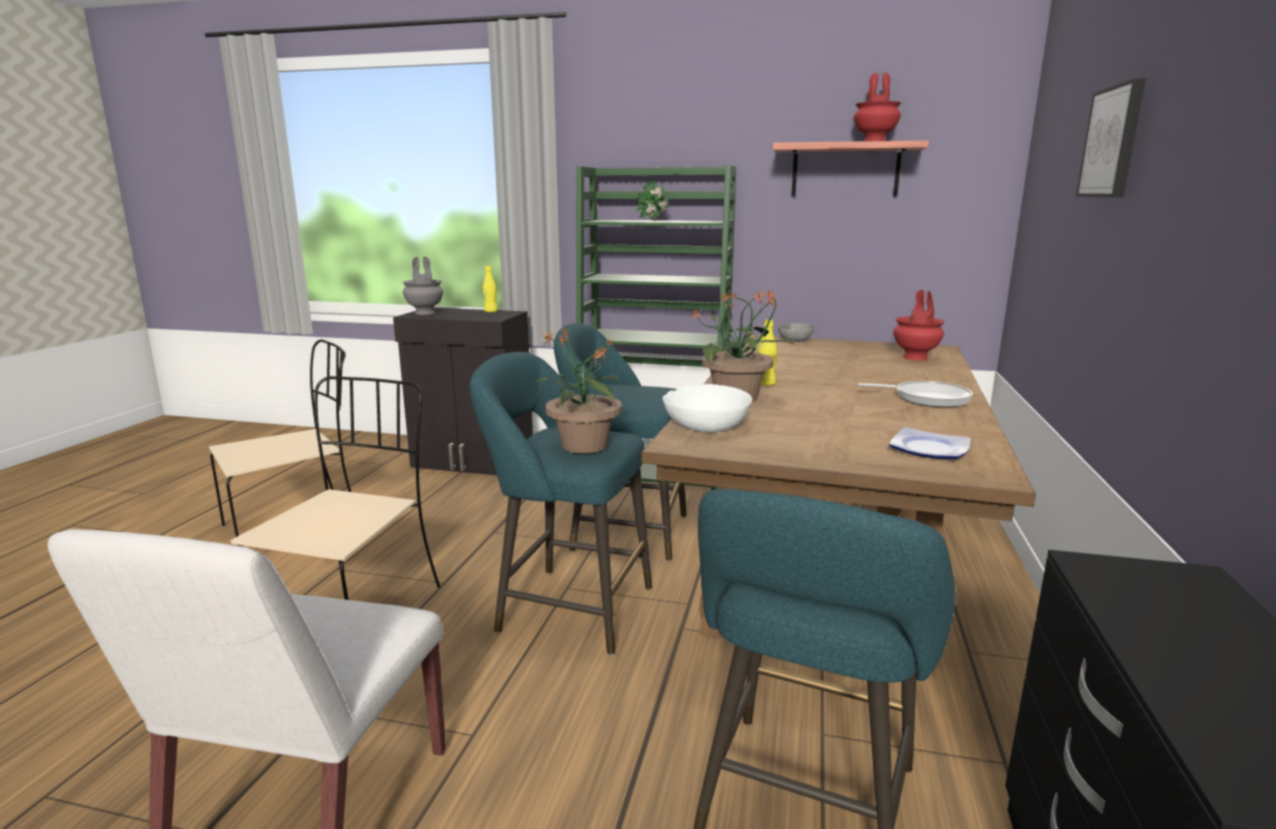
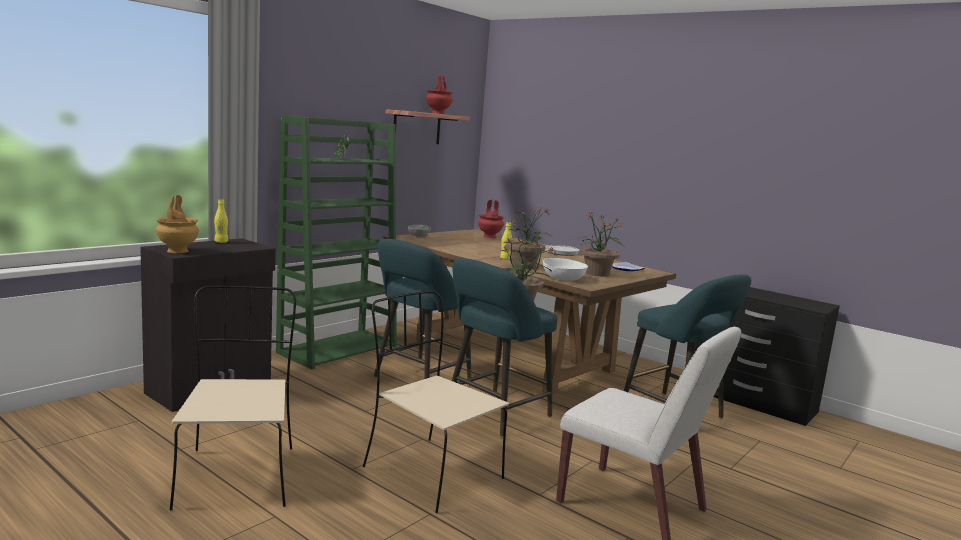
camera: 65 degrees left, 5 degrees down
grey vase [402,256,443,315] -> brown vase [156,195,199,253]
picture [1076,78,1146,197] -> none
none -> potted plant [577,212,625,277]

